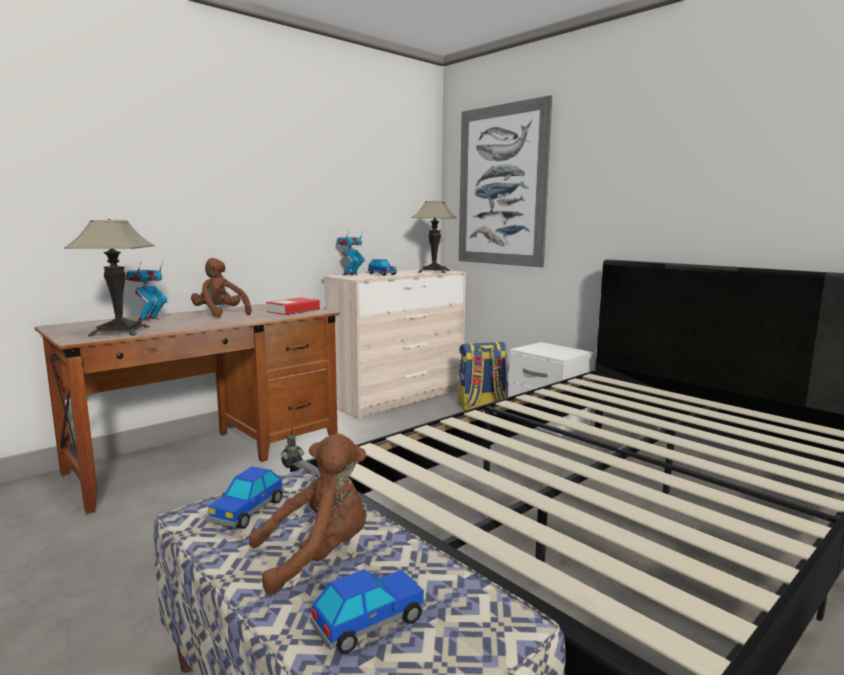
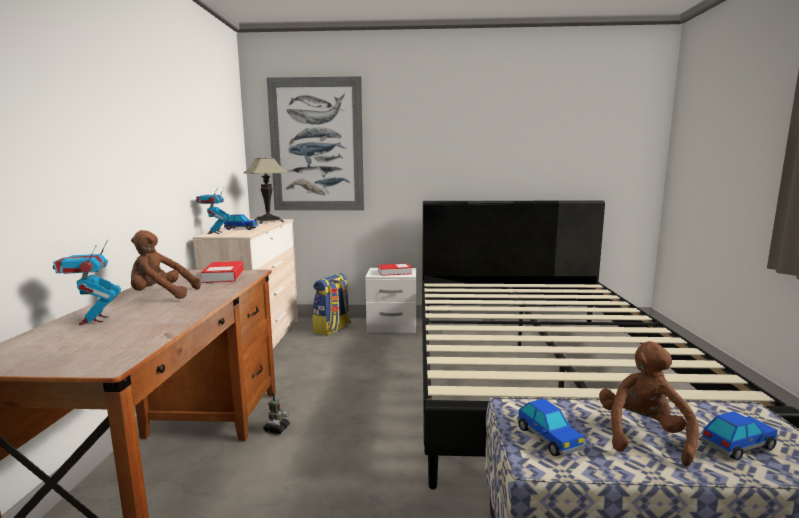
camera: 45 degrees left, 0 degrees up
table lamp [64,219,155,336] -> none
toy car [310,569,426,654] -> toy car turned 60 degrees clockwise [701,411,778,460]
none -> book [378,263,412,276]

